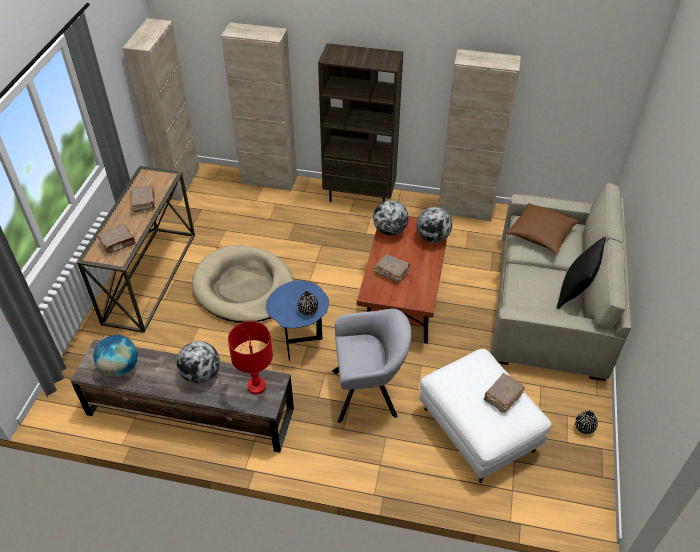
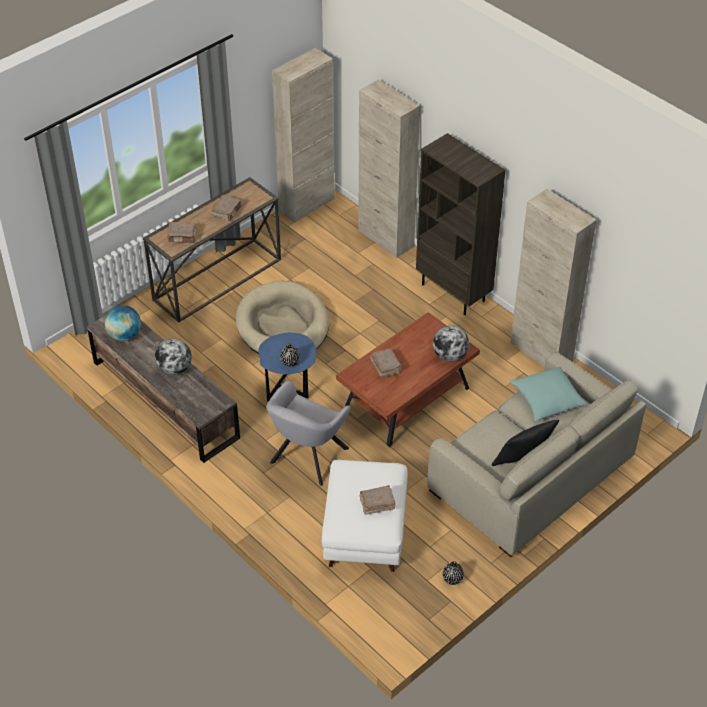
camera: 35 degrees right, 0 degrees up
red table lamp [228,321,273,394] -> none
grey armchair [332,309,411,423] -> grey armchair turned 90 degrees clockwise [266,381,350,486]
globe [373,200,408,236] -> none
brown pillow [506,203,579,254] -> turquoise pillow [509,367,588,422]

